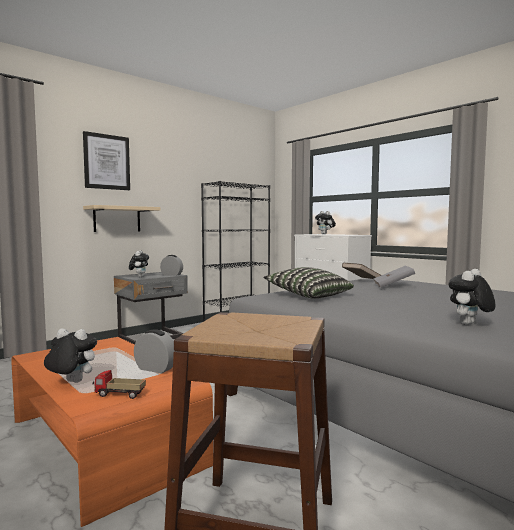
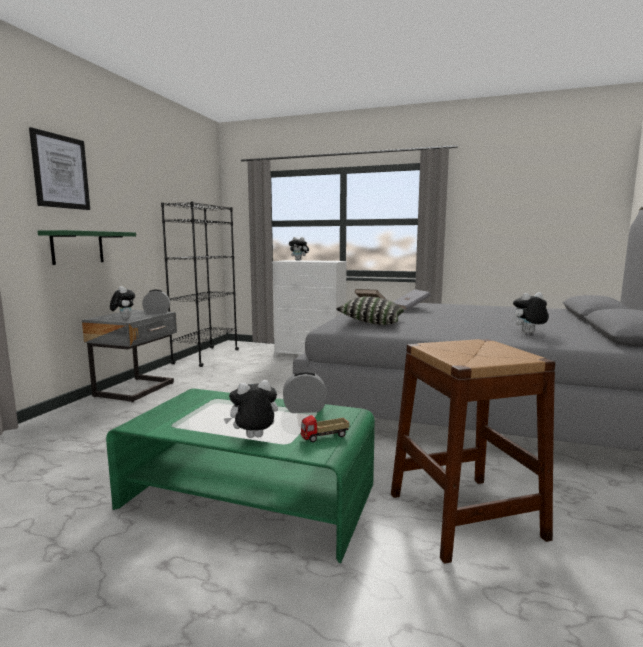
camera: 30 degrees left, 5 degrees up
orange coffee table [11,337,213,527] -> green coffee table [106,388,375,563]
beige shelf [83,205,161,232] -> green shelf [38,230,136,265]
plush toy [449,269,495,325] -> plush toy turned 60 degrees clockwise [512,292,549,333]

